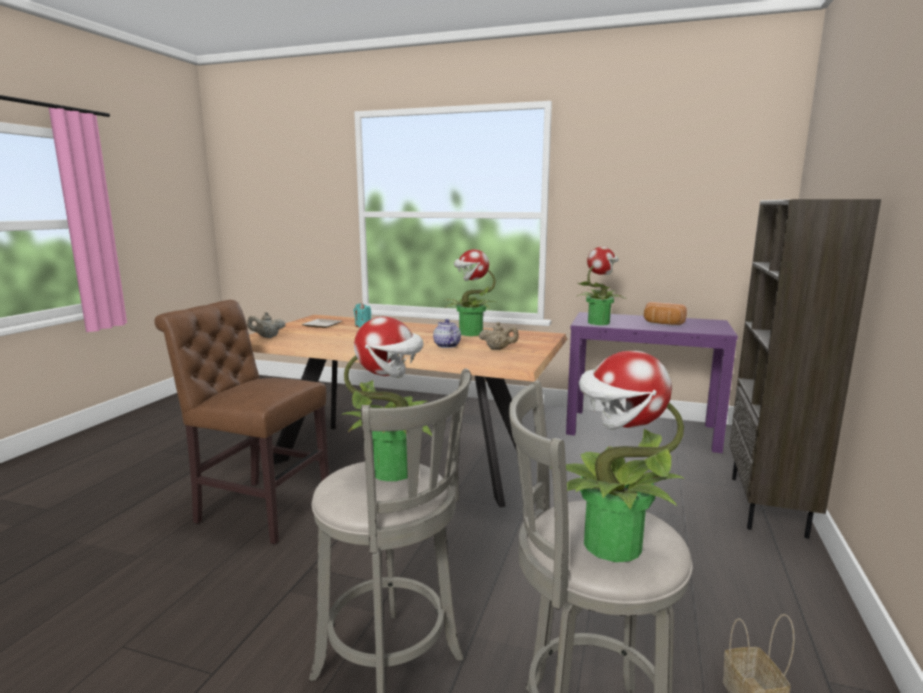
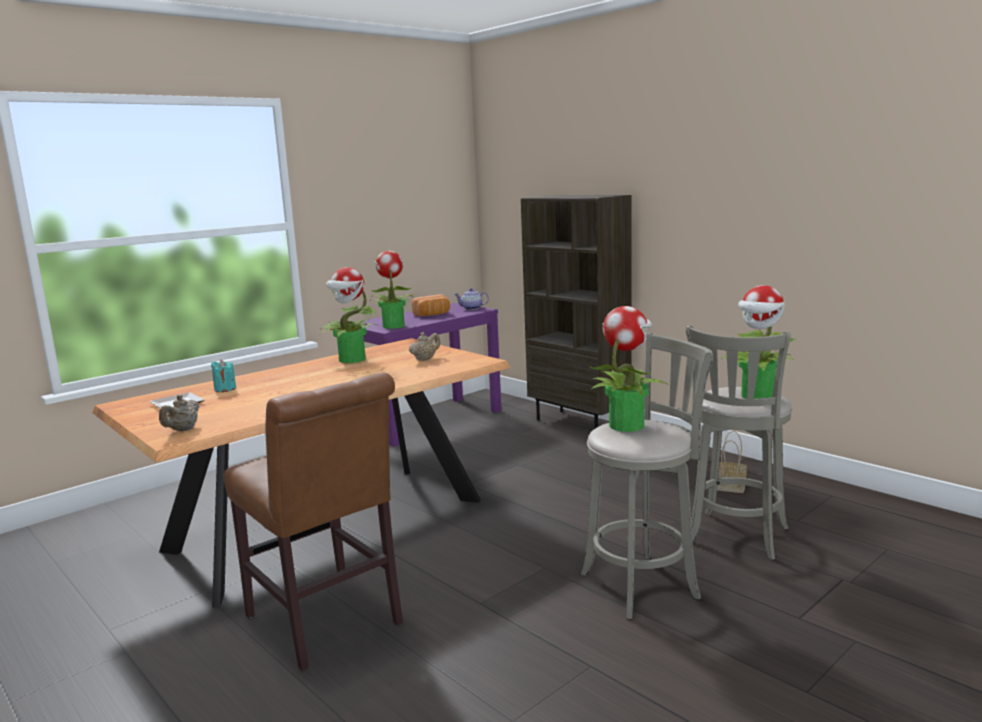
camera: 60 degrees left, 0 degrees up
brown chair [154,300,329,544] -> brown chair turned 90 degrees counterclockwise [224,373,403,671]
teapot [433,319,461,348] -> teapot moved to [454,288,489,310]

